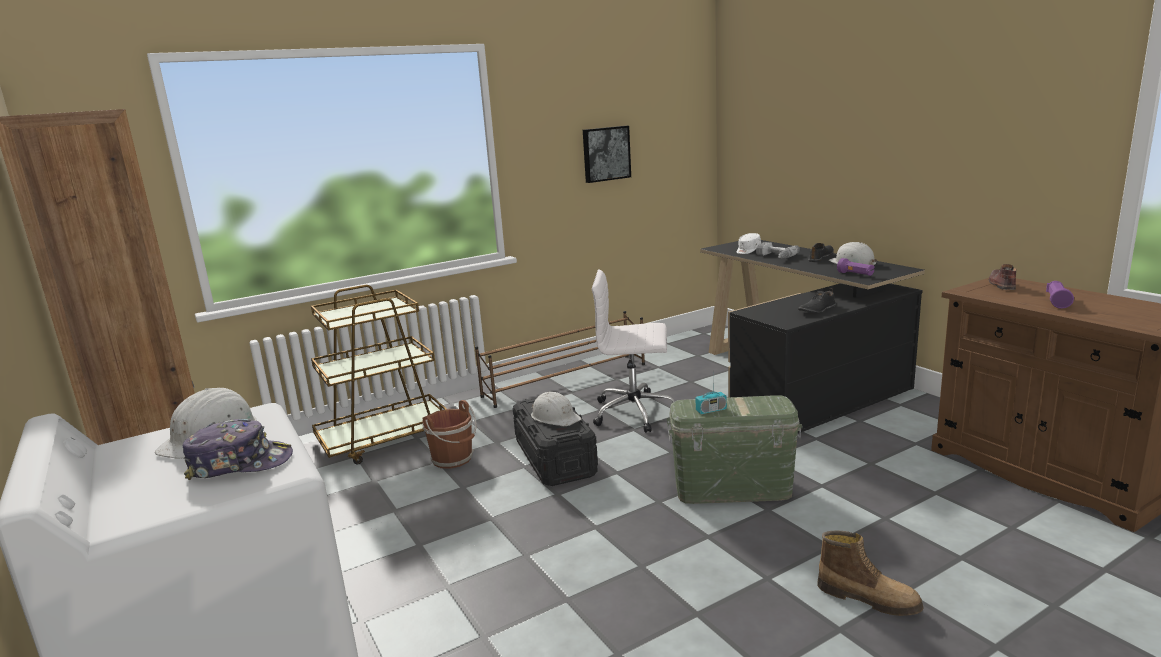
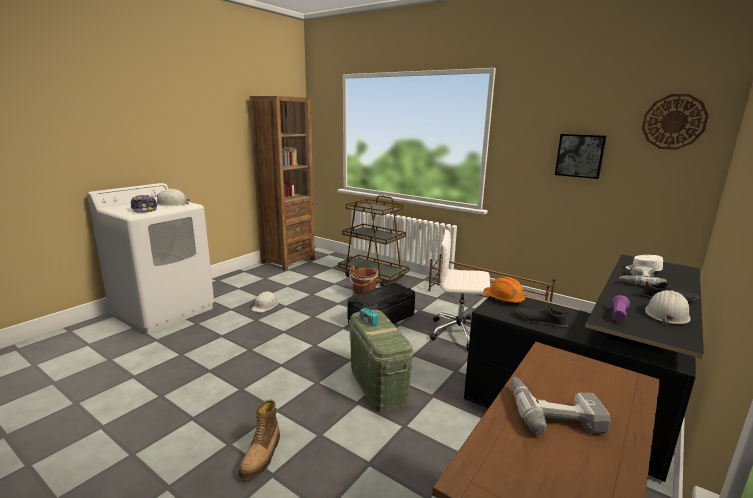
camera: 65 degrees right, 0 degrees up
white hard hat [531,392,582,426] -> white hard hat moved to [251,291,278,312]
white office chair [592,269,675,433] -> white office chair turned 60 degrees counterclockwise [430,229,490,351]
brown shoe [989,264,1016,290] -> none
purple flashlight [1046,281,1074,309] -> power drill [511,377,611,435]
none -> orange hard hat [483,276,525,305]
none -> wall clock [642,94,709,150]

